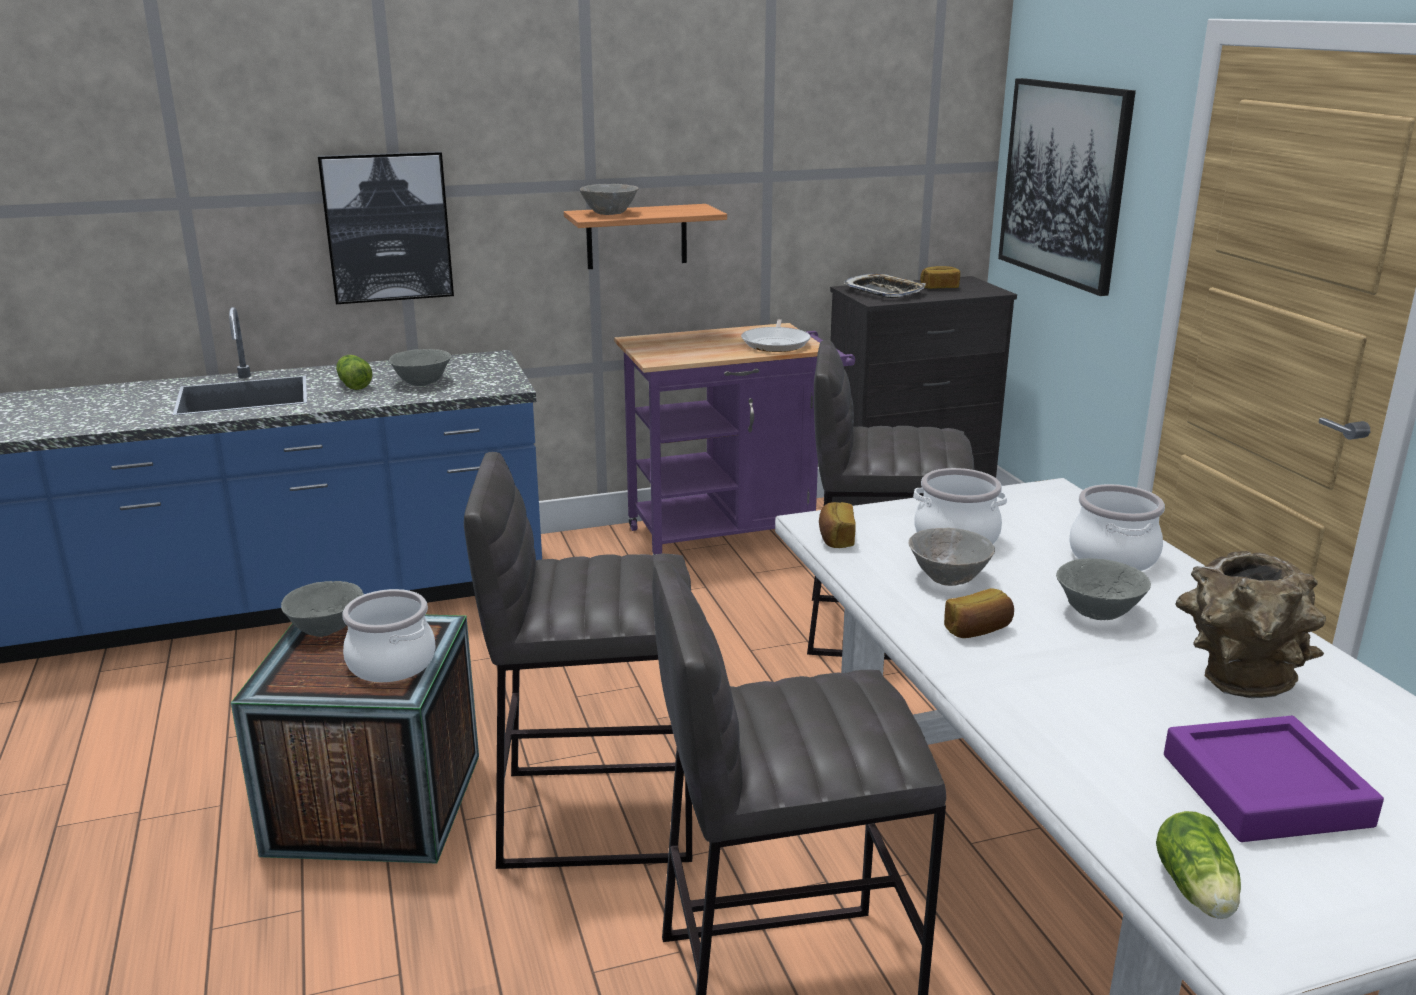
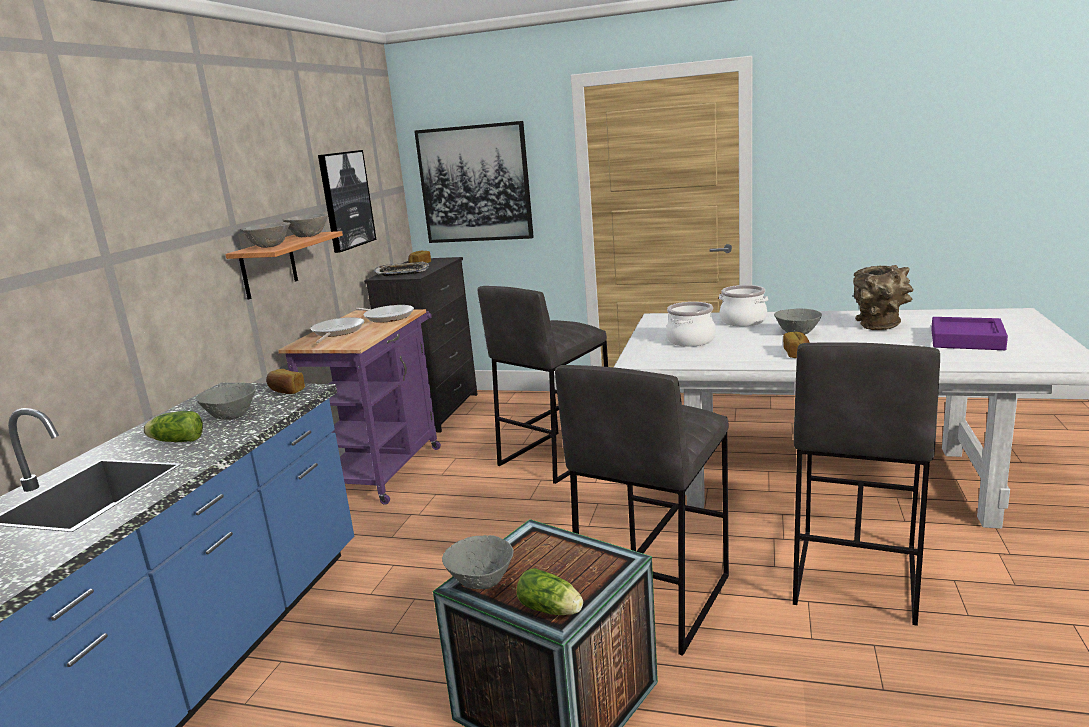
camera: 55 degrees left, 5 degrees down
picture [318,151,454,304] -> picture moved to [318,150,376,253]
cooking pot [343,589,436,682] -> none
bread [819,502,856,548] -> bread moved to [266,369,305,394]
grey bowl [909,528,995,586] -> grey bowl moved to [282,214,328,237]
lettuce [1156,811,1241,919] -> lettuce moved to [517,568,583,615]
none -> frying pan [310,317,364,343]

